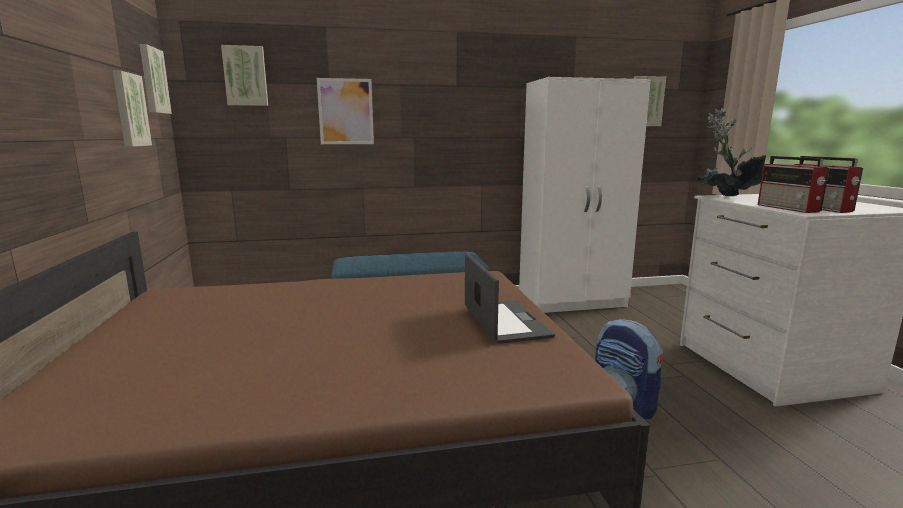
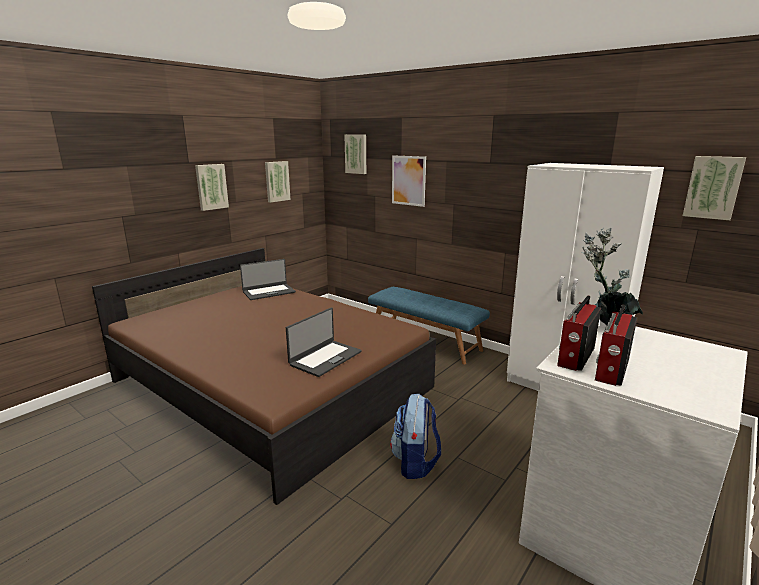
camera: 50 degrees right, 5 degrees up
picture [140,44,172,114] -> picture moved to [195,164,229,211]
none -> laptop [240,259,296,300]

